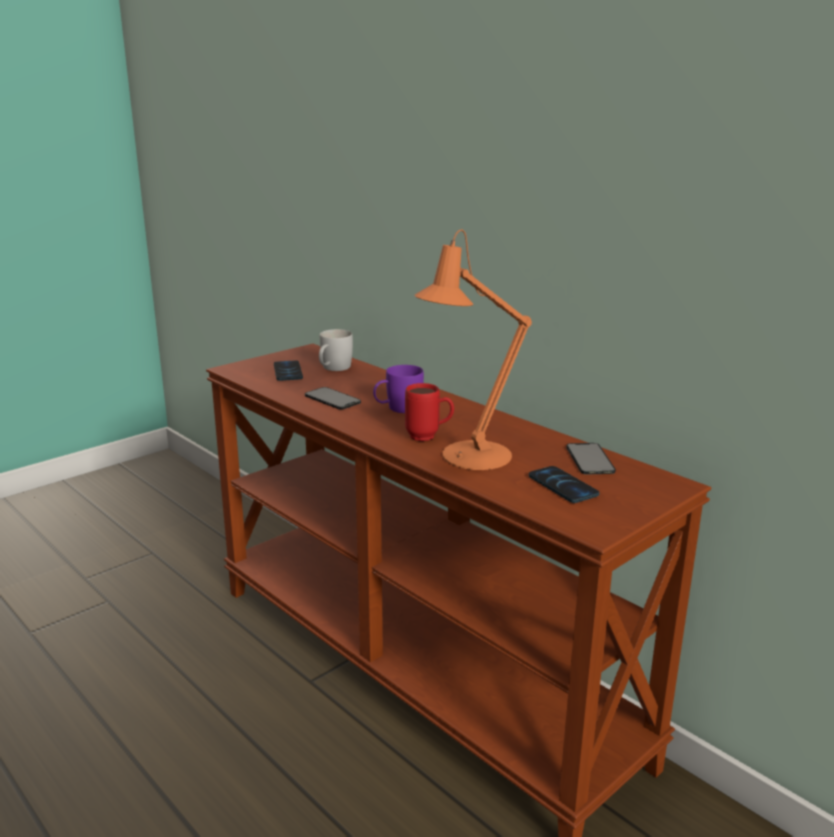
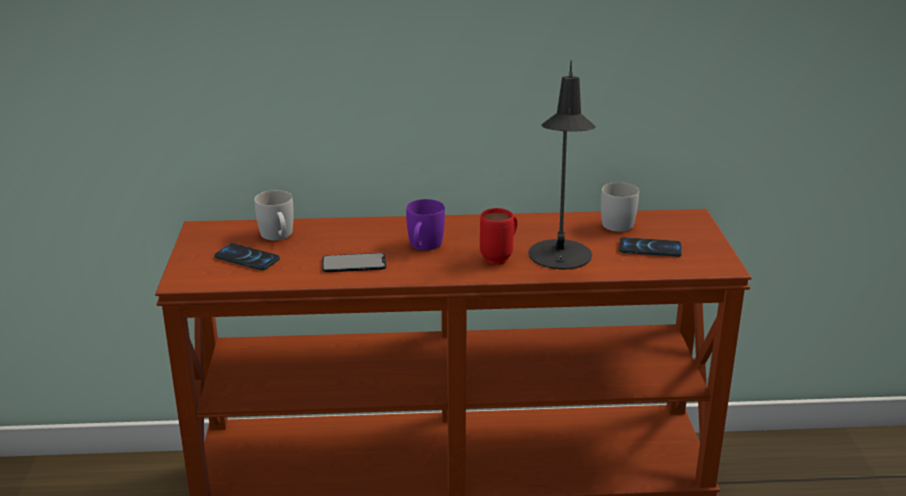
camera: 50 degrees left, 5 degrees up
orange table lamp [415,229,532,470] -> black table lamp [528,61,596,269]
phone [566,443,616,474] -> white mug [601,182,639,232]

